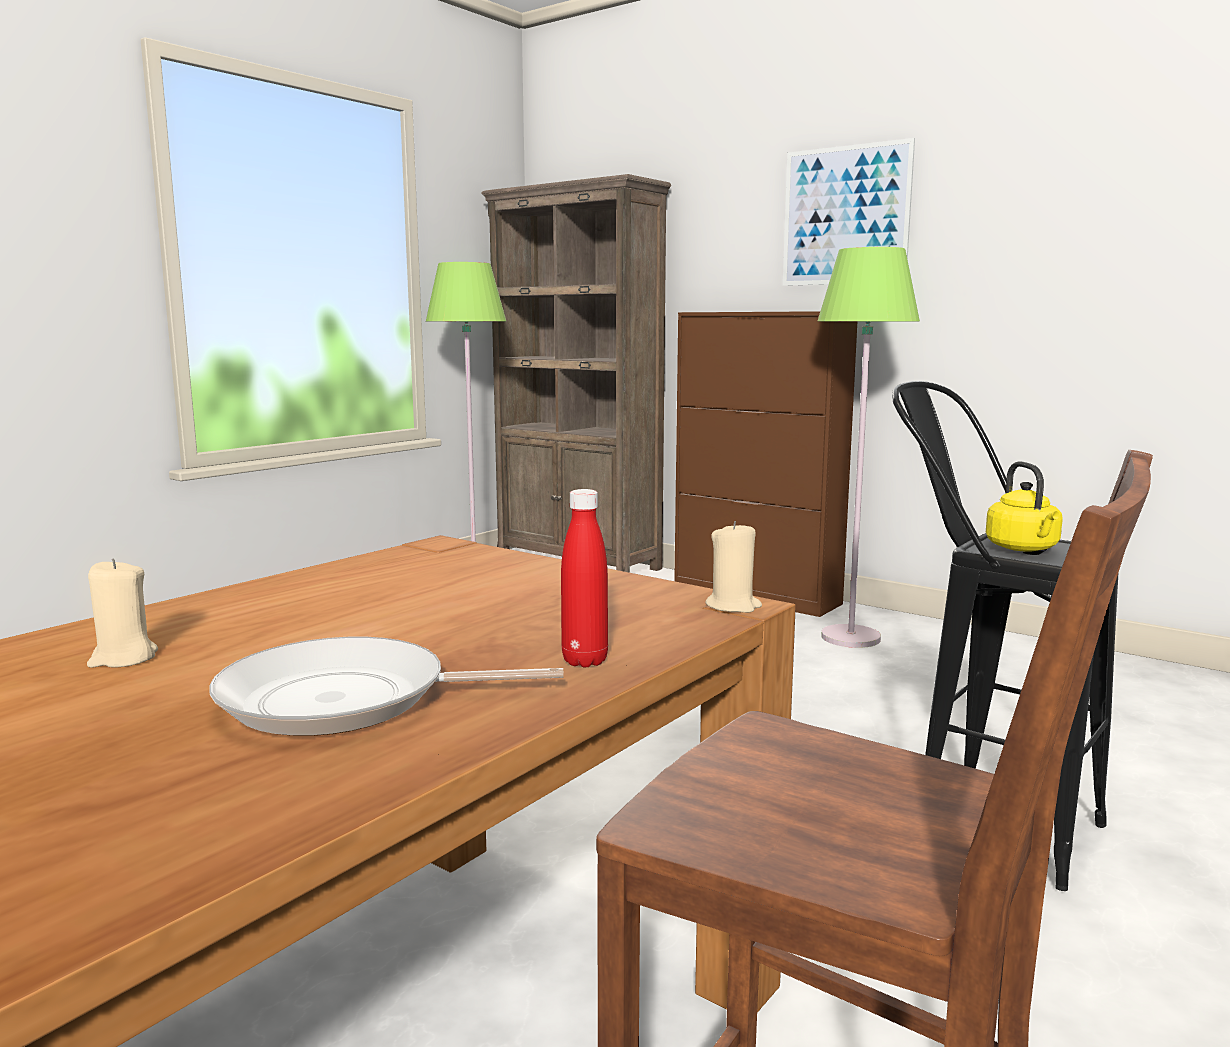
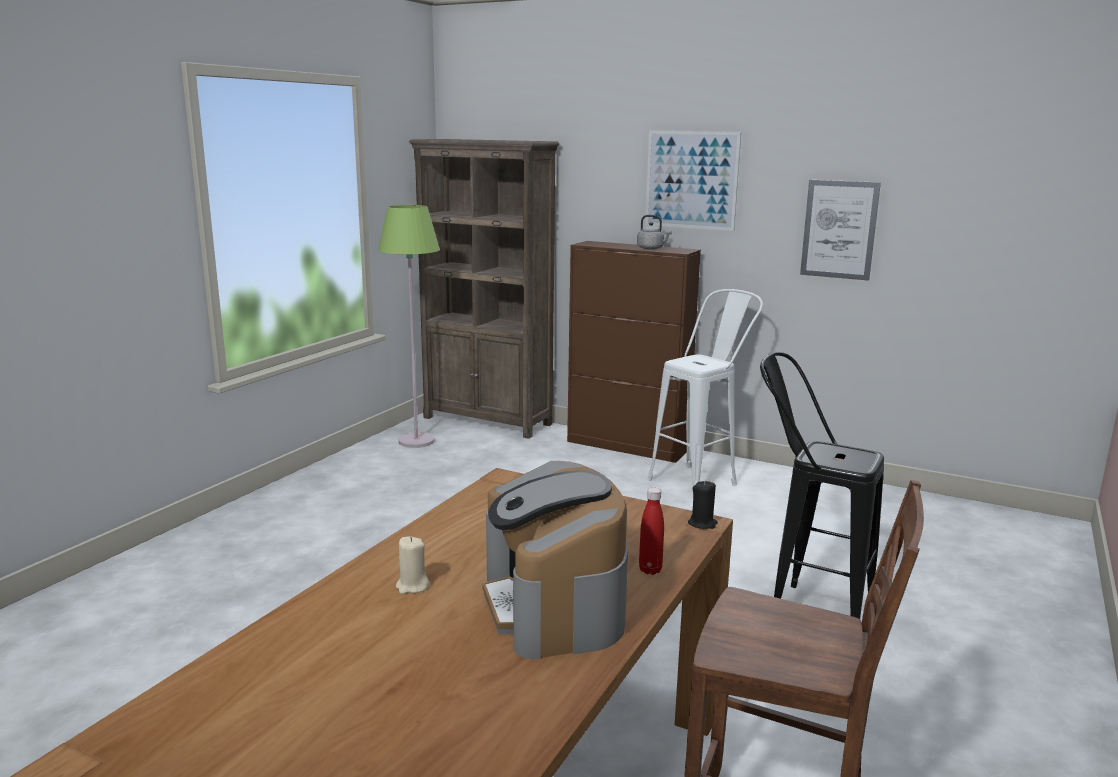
camera: 10 degrees left, 5 degrees up
frying pan [210,637,564,736] -> coffee machine [482,461,628,659]
beige candle [705,521,762,613] -> black candle [688,481,718,529]
green floor lamp [818,247,920,648] -> white stool [648,289,763,487]
yellow kettle [986,461,1063,552] -> none
none -> grey kettle [637,215,672,250]
none -> picture [800,180,881,281]

